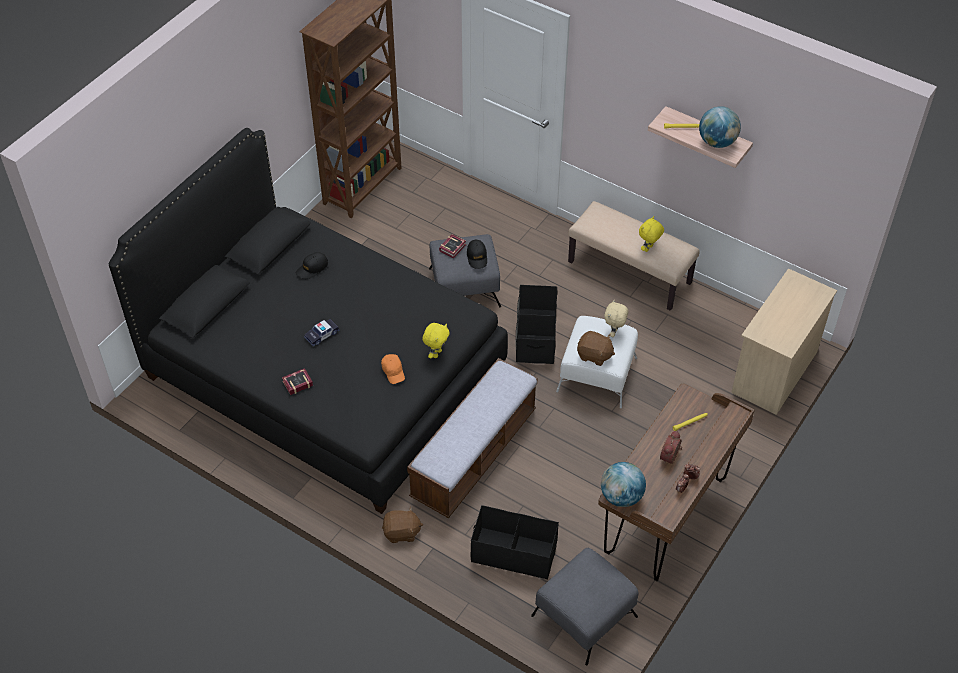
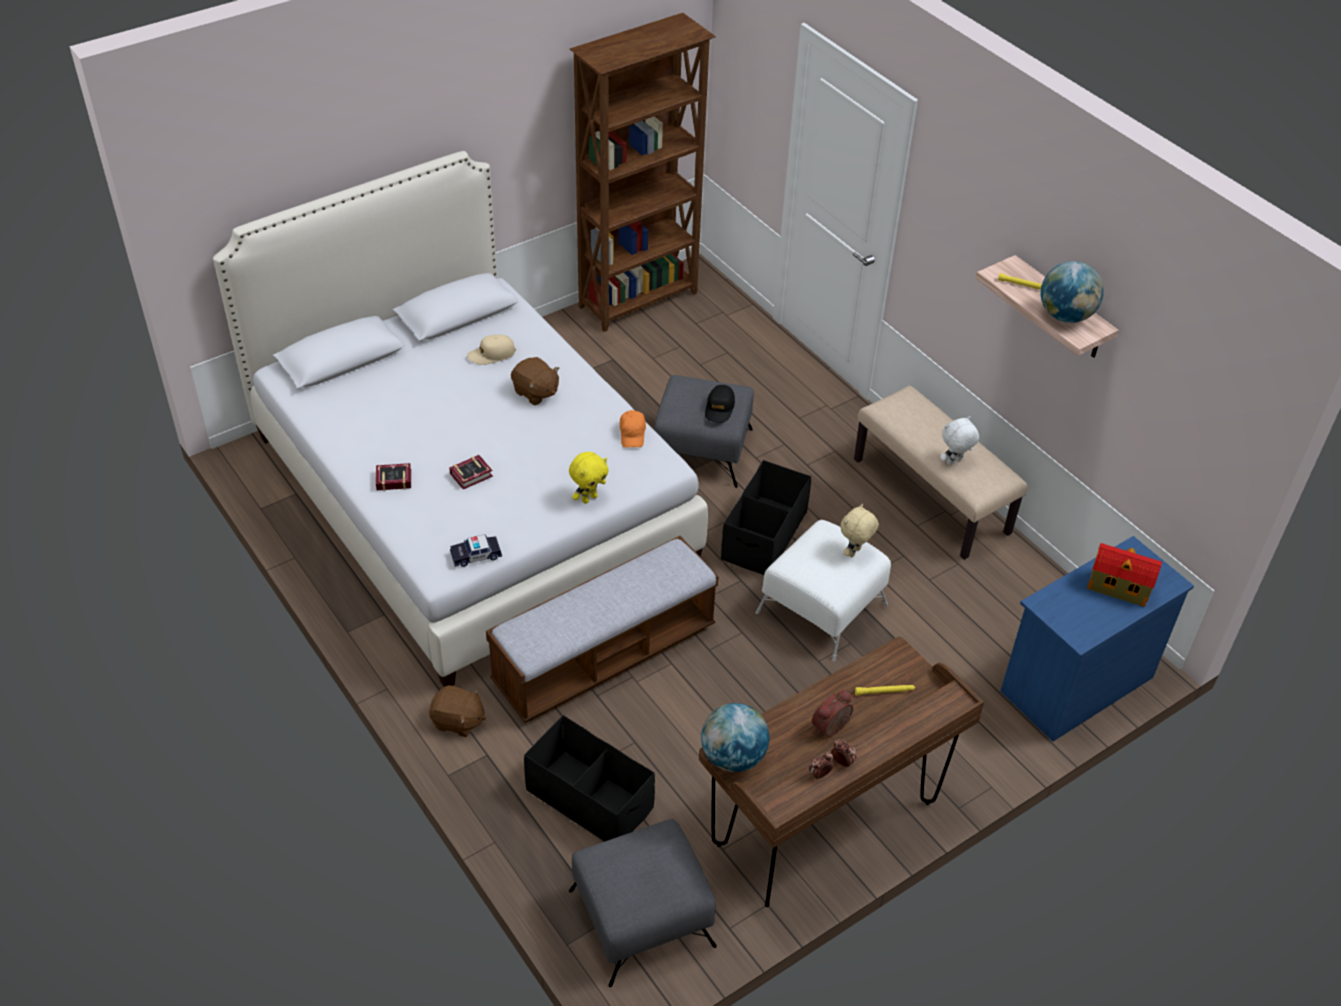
camera: 20 degrees right, 5 degrees down
black bed [109,128,508,514] -> white bed [213,151,708,687]
black cap [296,252,328,279] -> beige cap [467,335,516,365]
toy car [304,319,340,346] -> toy car moved to [450,534,502,567]
orange cap [381,354,405,384] -> orange cap moved to [620,410,646,448]
book [439,234,466,258] -> book moved to [449,455,493,490]
brown plush toy [577,331,615,366] -> brown plush toy moved to [511,357,559,405]
yellow plush toy [639,216,664,252] -> white plush toy [940,416,979,465]
beige dresser [731,268,837,415] -> blue dresser [1001,536,1194,742]
none -> toy house [1087,543,1162,607]

